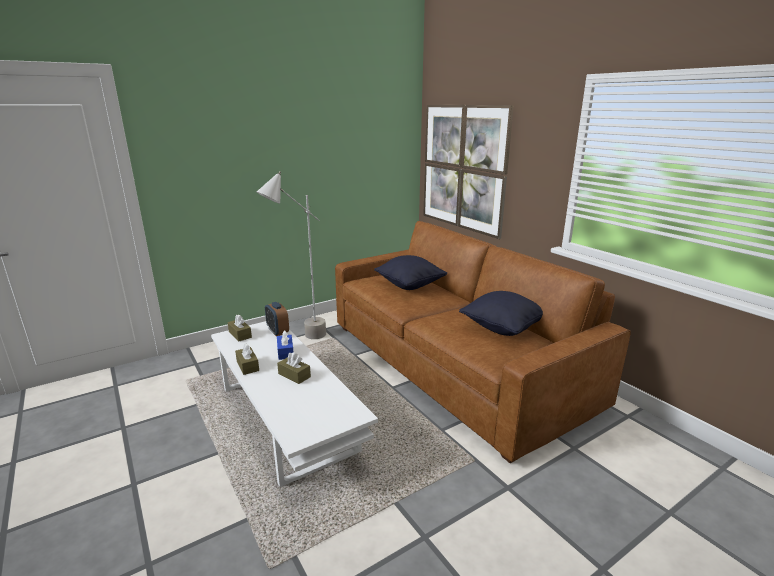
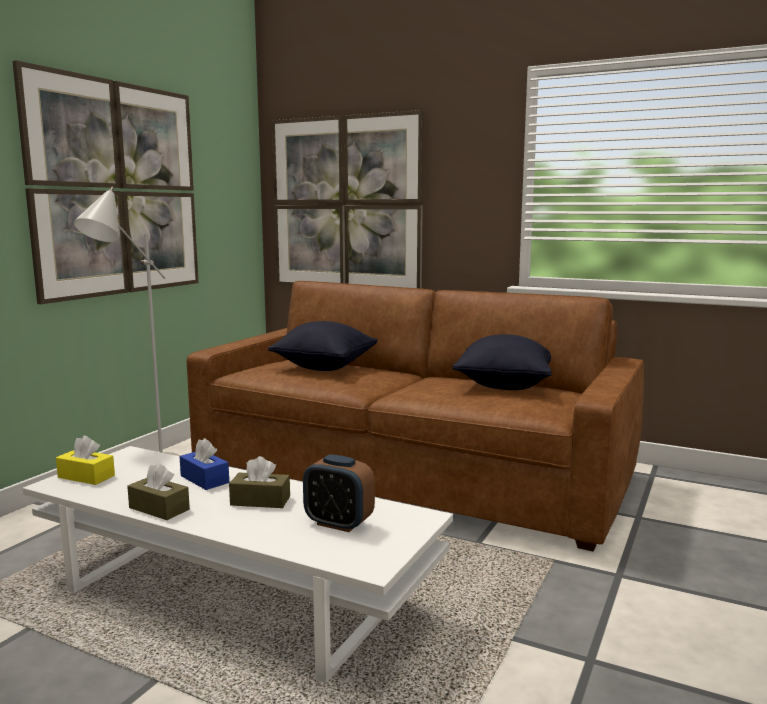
camera: 30 degrees left, 10 degrees down
brown tissue box [228,314,252,342] -> yellow tissue box [56,436,115,485]
alarm clock [265,302,289,336] -> alarm clock moved to [303,454,375,532]
none -> picture [12,60,199,304]

